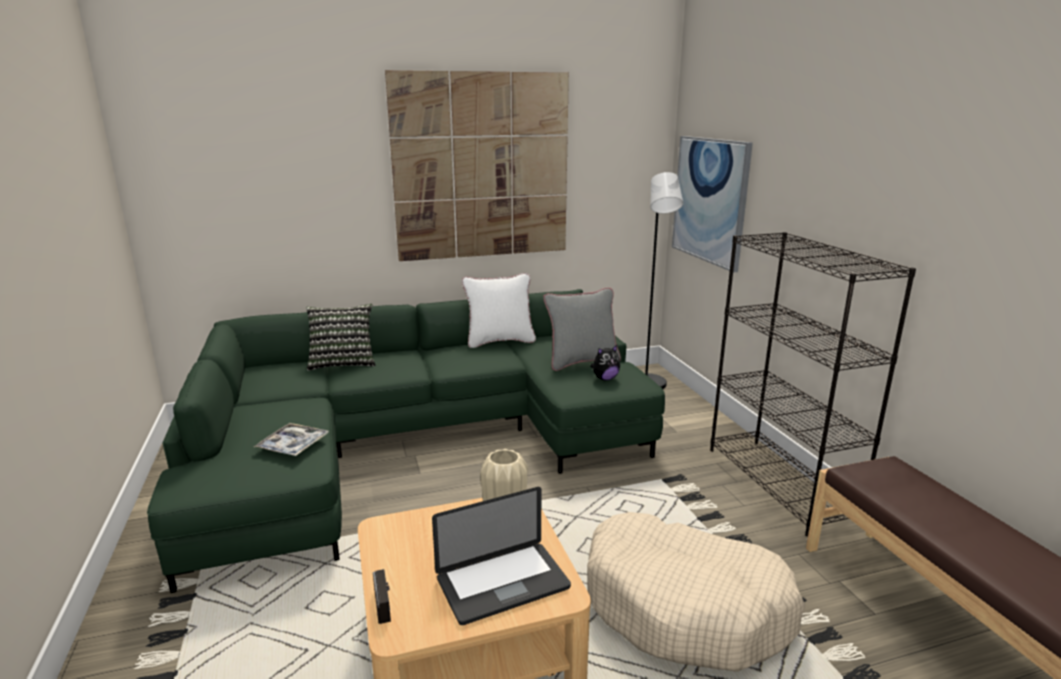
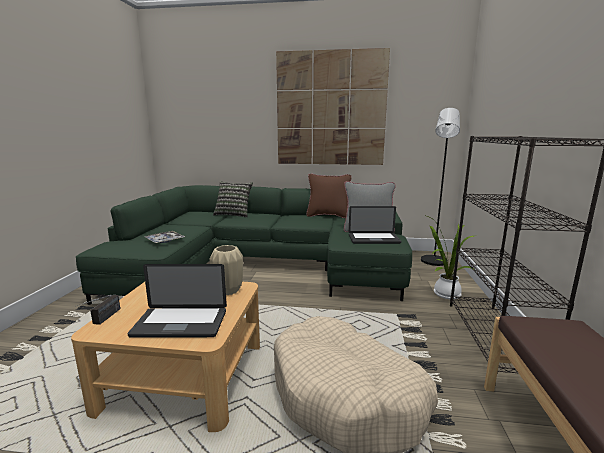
camera: 25 degrees right, 5 degrees down
white pillow [462,273,536,348] -> brown pillow [306,173,352,219]
plush toy [590,345,620,381] -> laptop [349,206,401,244]
picture [672,136,753,272] -> none
none -> potted plant [424,215,474,299]

